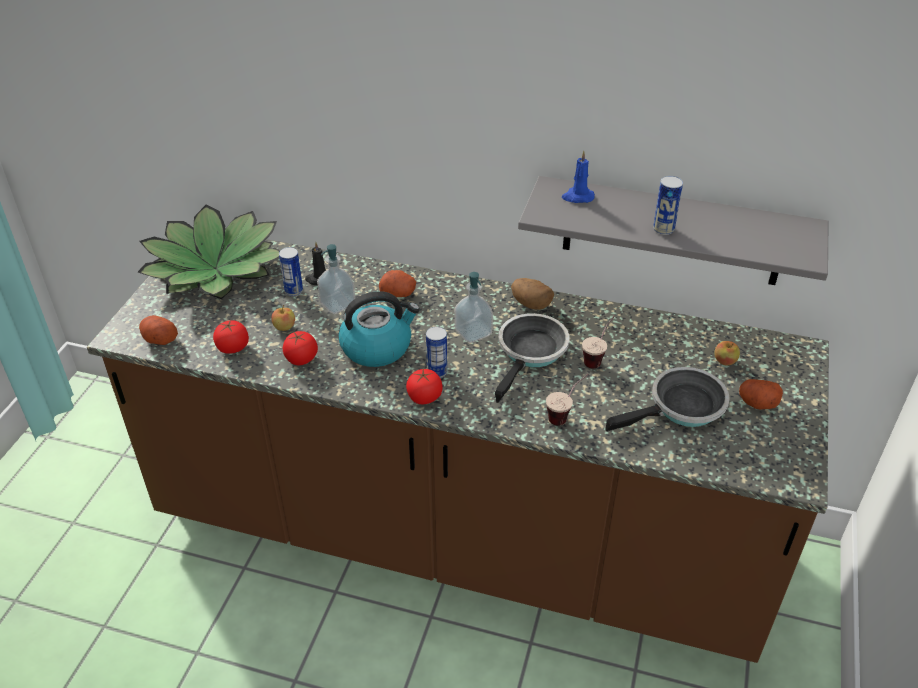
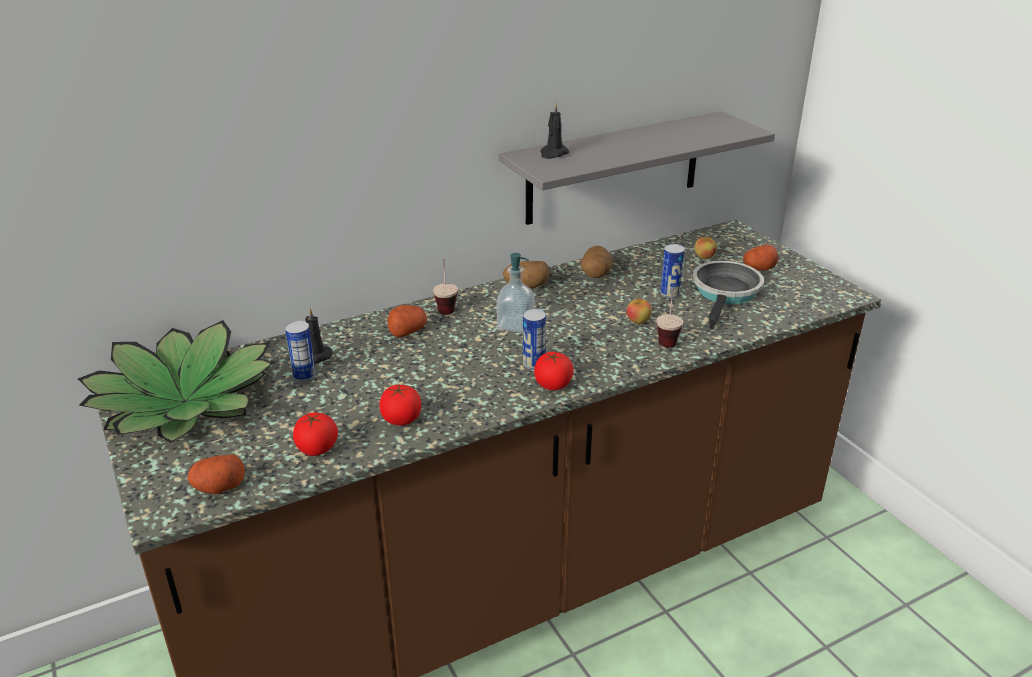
camera: 45 degrees left, 10 degrees down
apple [271,305,295,331] -> apple moved to [626,295,652,324]
soap dispenser [317,244,355,314] -> none
kettle [338,291,420,367] -> none
frying pan [495,313,570,403] -> none
blue candle [562,151,595,203] -> black candle [541,102,570,159]
cup [582,315,615,368] -> cup moved to [433,259,458,315]
can [653,176,683,235] -> can moved to [660,244,685,298]
none -> potato [581,246,613,278]

